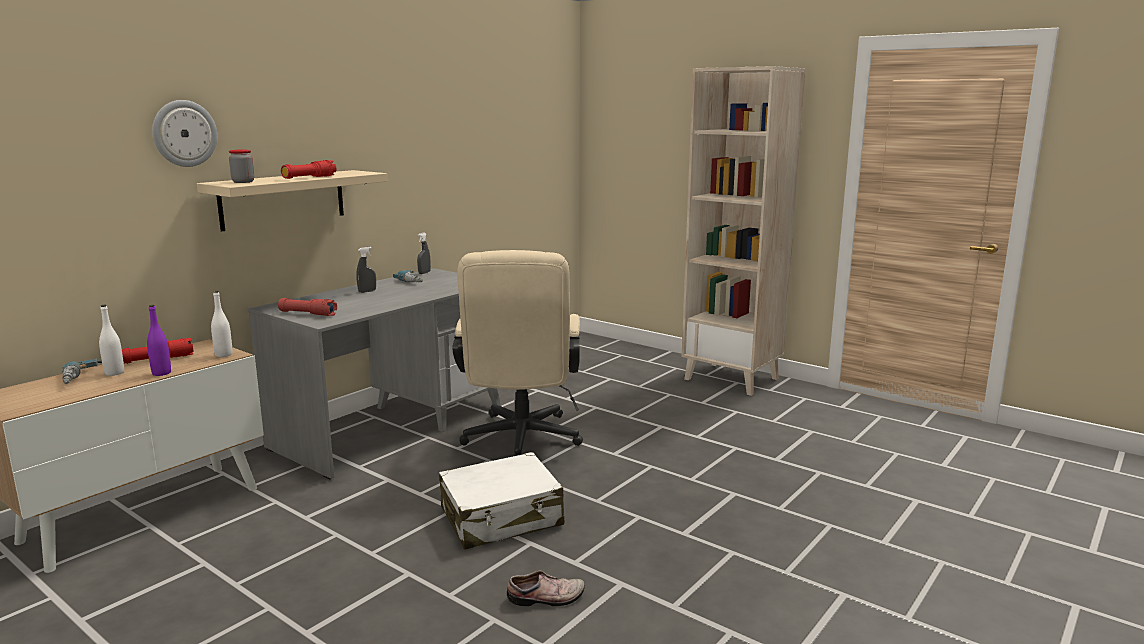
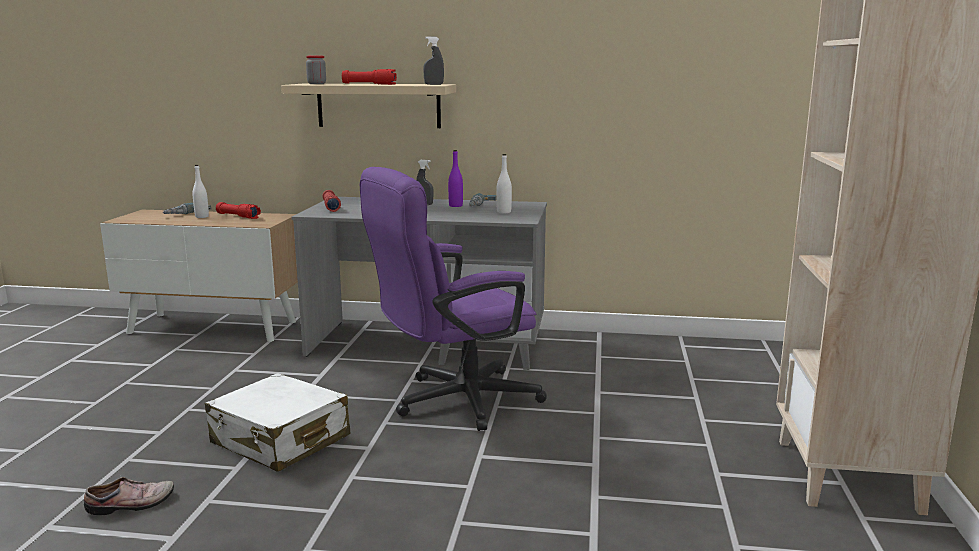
camera: 60 degrees right, 0 degrees up
purple bottle [147,305,171,376] -> purple bottle moved to [448,150,463,207]
wall clock [152,100,217,167] -> none
white bottle [211,291,233,357] -> white bottle moved to [496,154,512,213]
grey spray bottle [417,233,431,274] -> grey spray bottle moved to [423,36,444,85]
beige office chair [453,250,583,456] -> purple office chair [360,167,547,431]
shoe [507,570,585,606] -> shoe turned 75 degrees counterclockwise [84,477,174,515]

